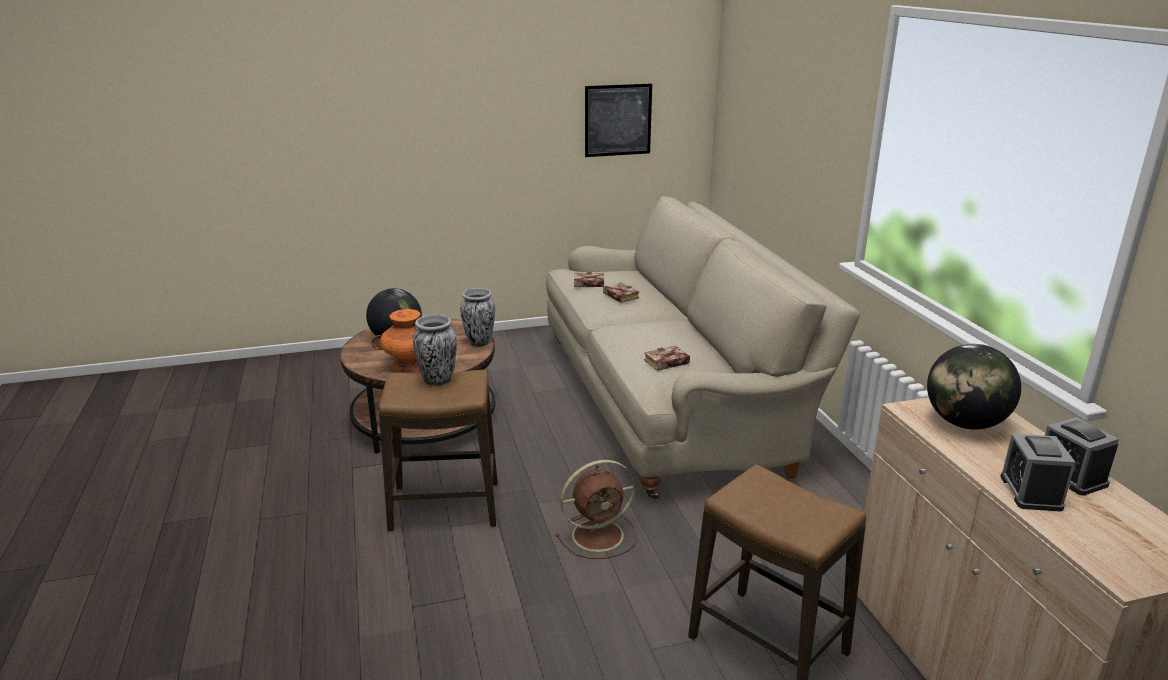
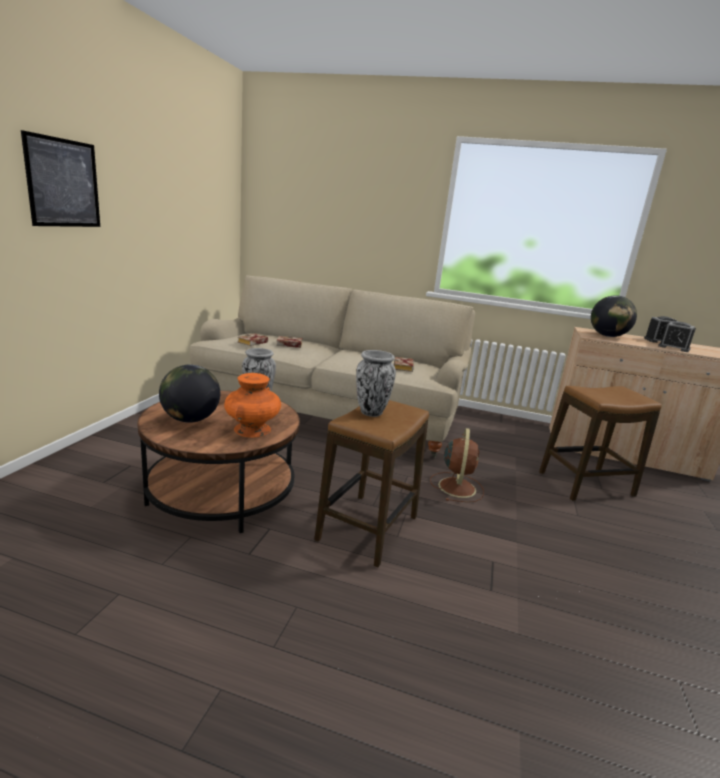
camera: 60 degrees left, 5 degrees down
picture [585,83,652,157] -> picture moved to [21,130,100,227]

